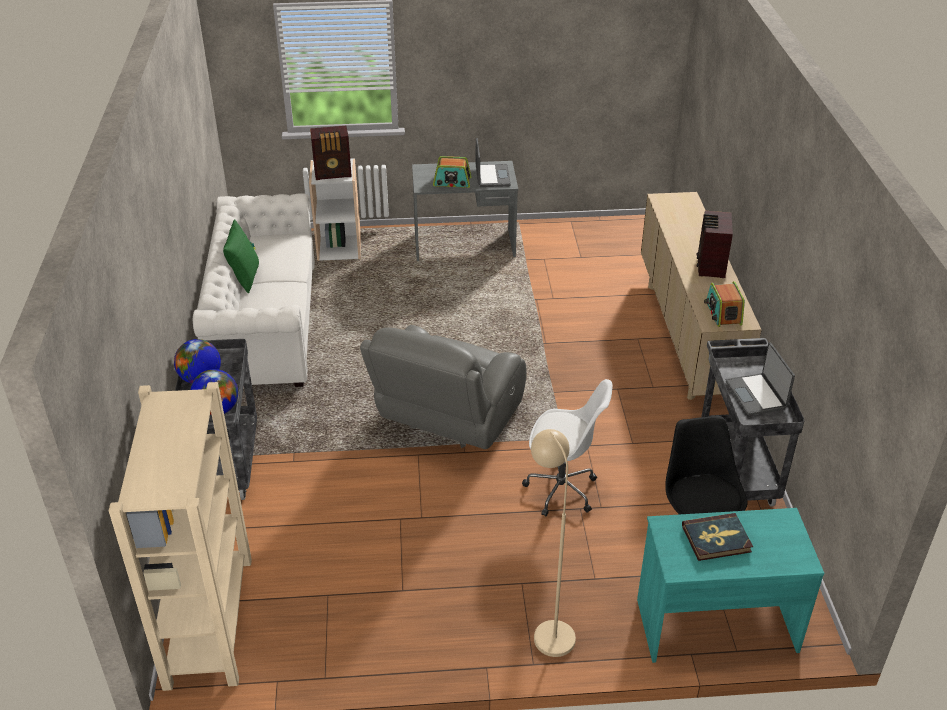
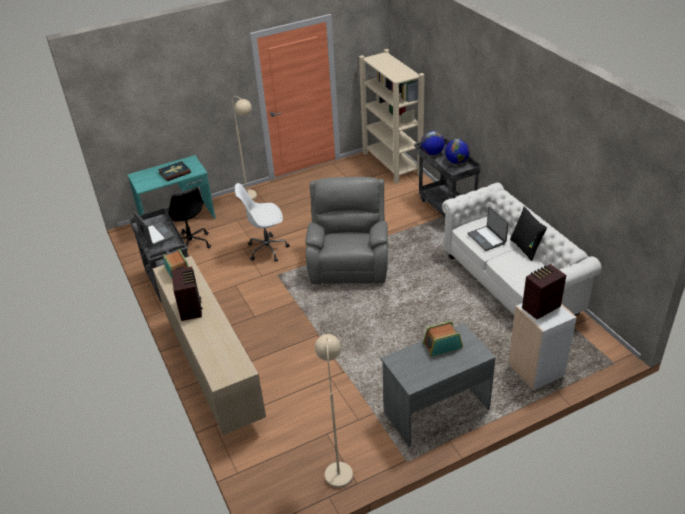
camera: 160 degrees right, 0 degrees up
green pillow [223,219,259,293] -> black pillow [510,206,547,261]
laptop [476,138,511,187] -> laptop moved to [467,207,509,251]
none -> beige floor lamp [315,334,353,488]

